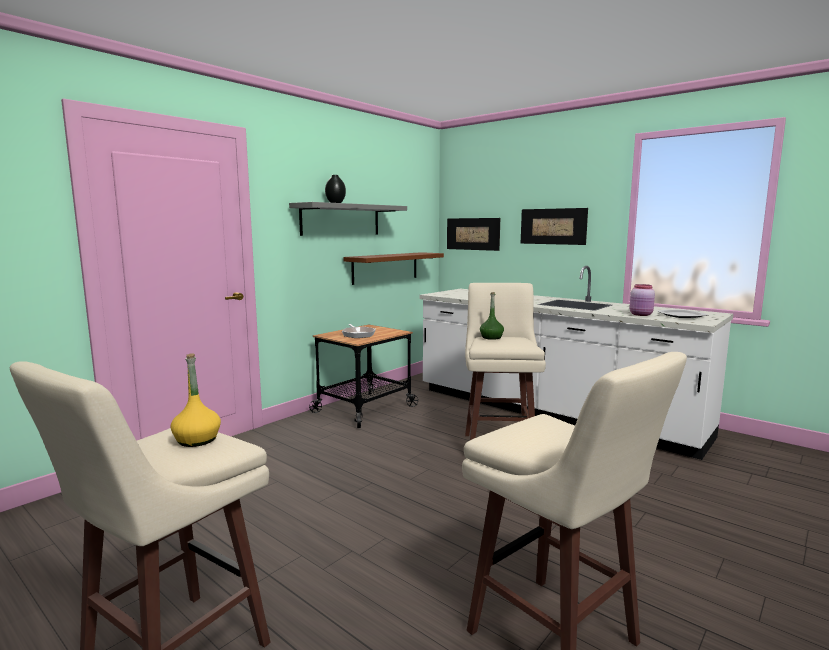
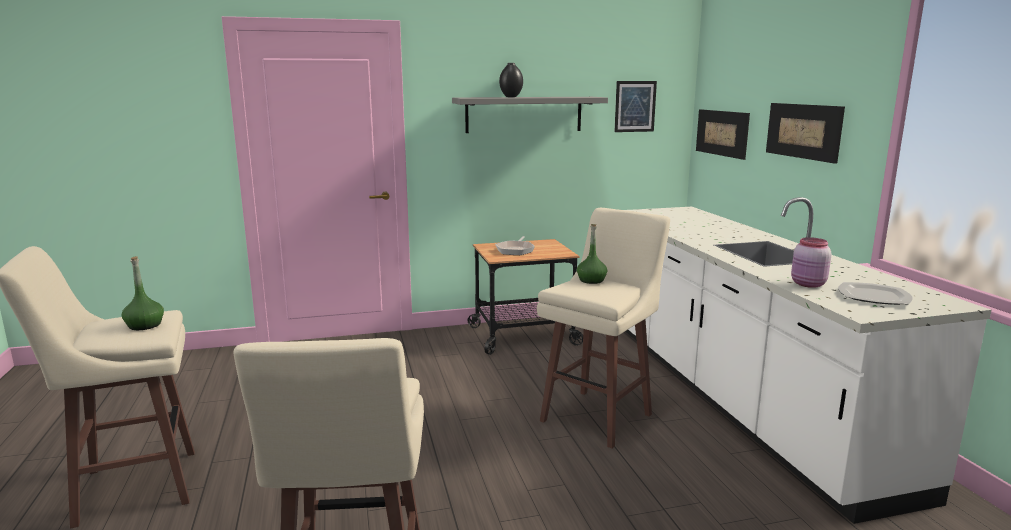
camera: 35 degrees right, 5 degrees up
yellow bottle [170,353,221,447] -> green bottle [122,256,164,330]
brown shelf [343,252,444,285] -> none
none -> picture [614,81,657,132]

